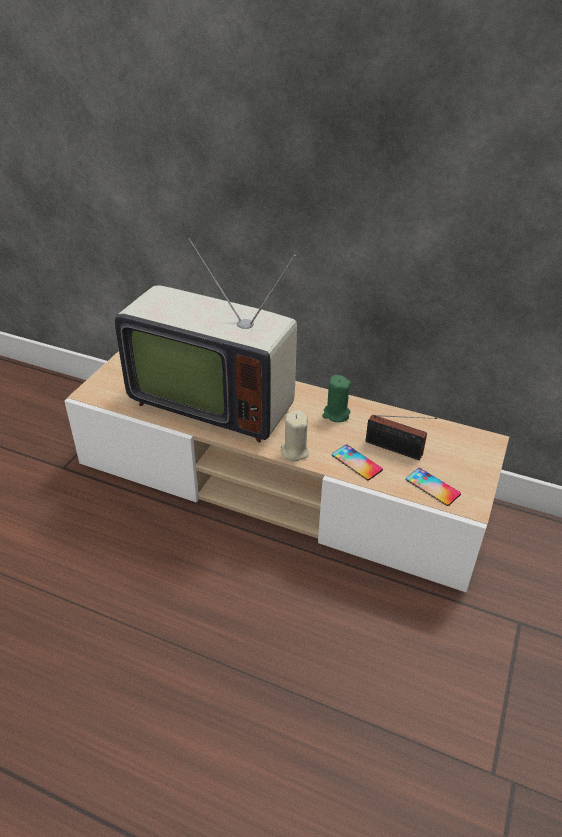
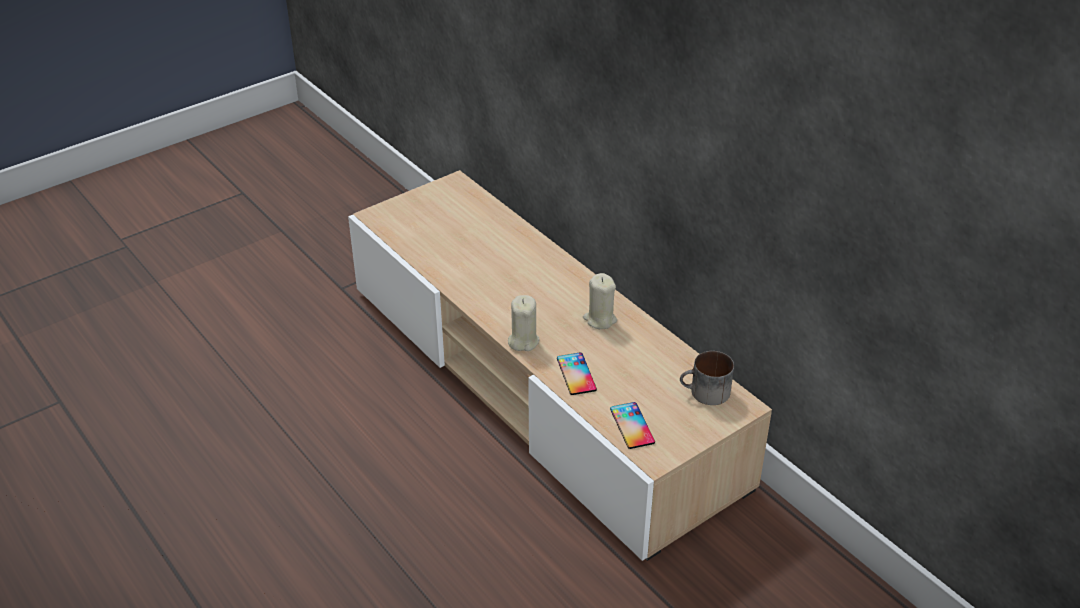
camera: 30 degrees right, 0 degrees up
television [115,238,297,443] -> none
green candle [322,375,351,422] -> beige candle [583,273,617,329]
radio [366,415,437,460] -> none
none -> mug [680,351,734,405]

